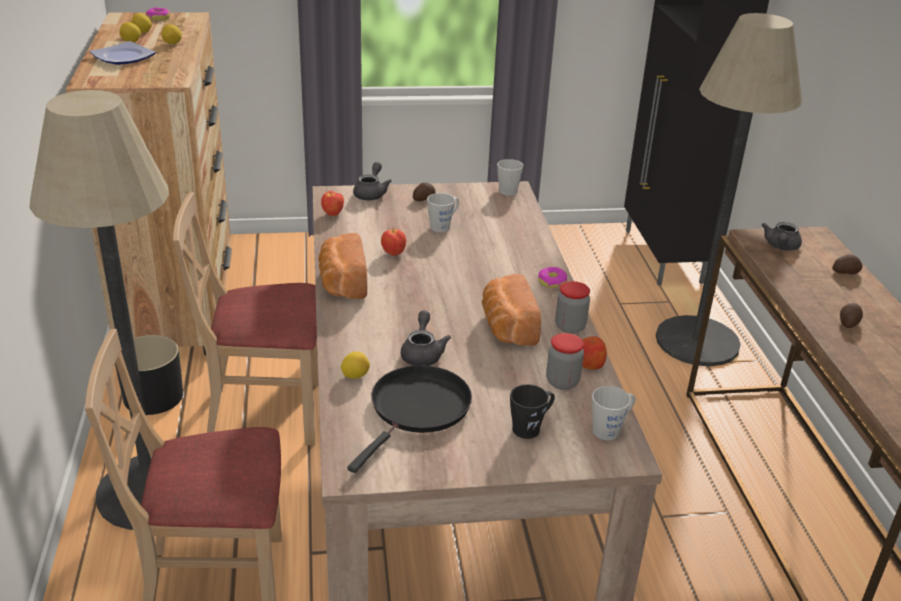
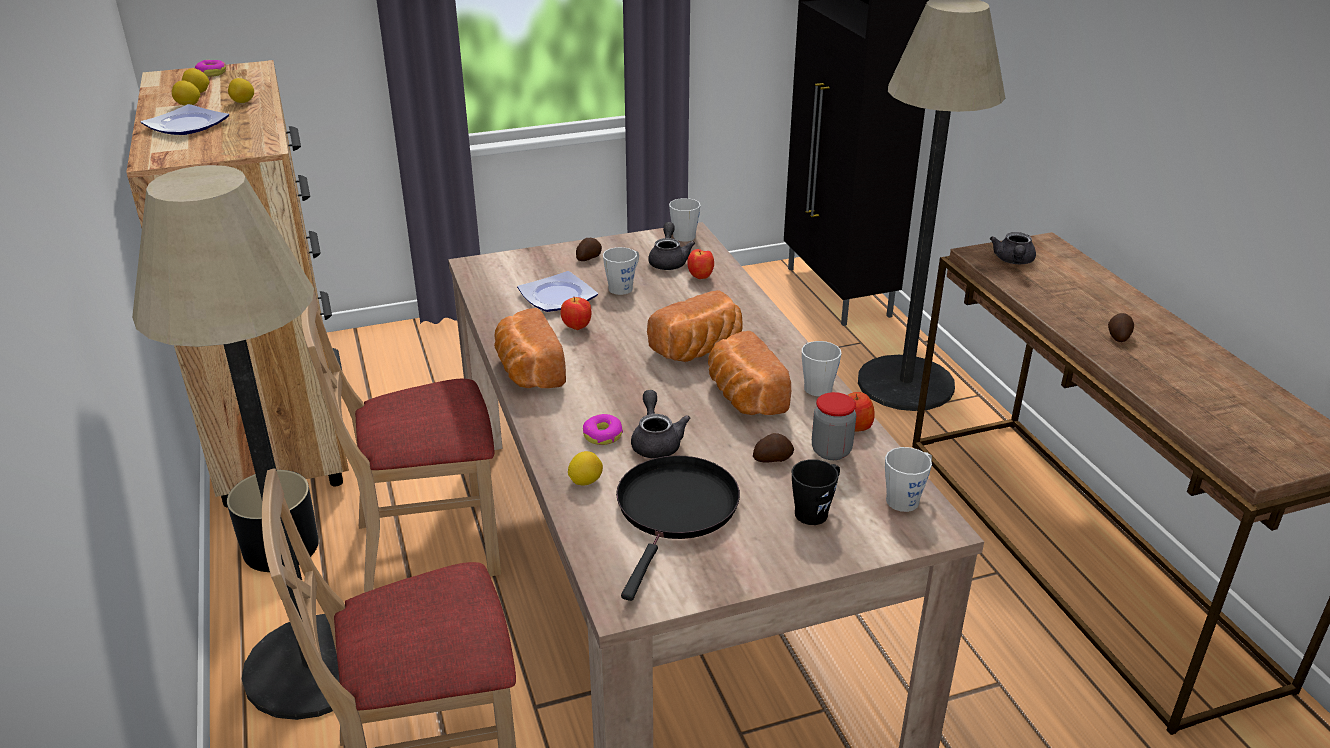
camera: 10 degrees left, 0 degrees up
apple [321,191,344,216] -> apple moved to [687,249,714,279]
grey teapot [353,162,392,200] -> grey teapot moved to [648,222,695,270]
donut [538,267,567,288] -> donut moved to [583,414,623,445]
jar [555,281,590,334] -> grey mug [802,341,841,396]
potato [832,254,862,274] -> potato moved to [753,433,794,462]
none -> plate [517,271,598,312]
none -> bread [647,290,743,362]

